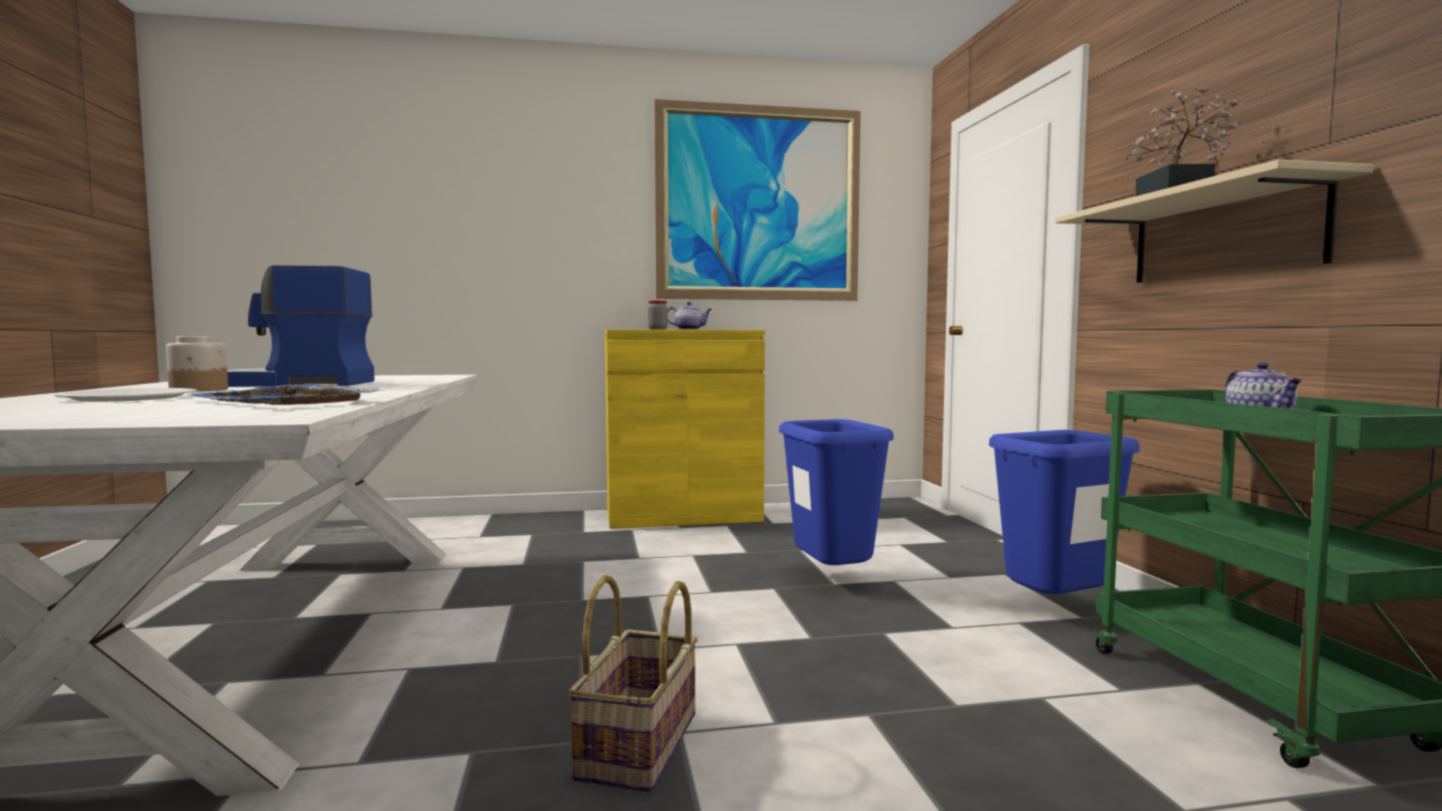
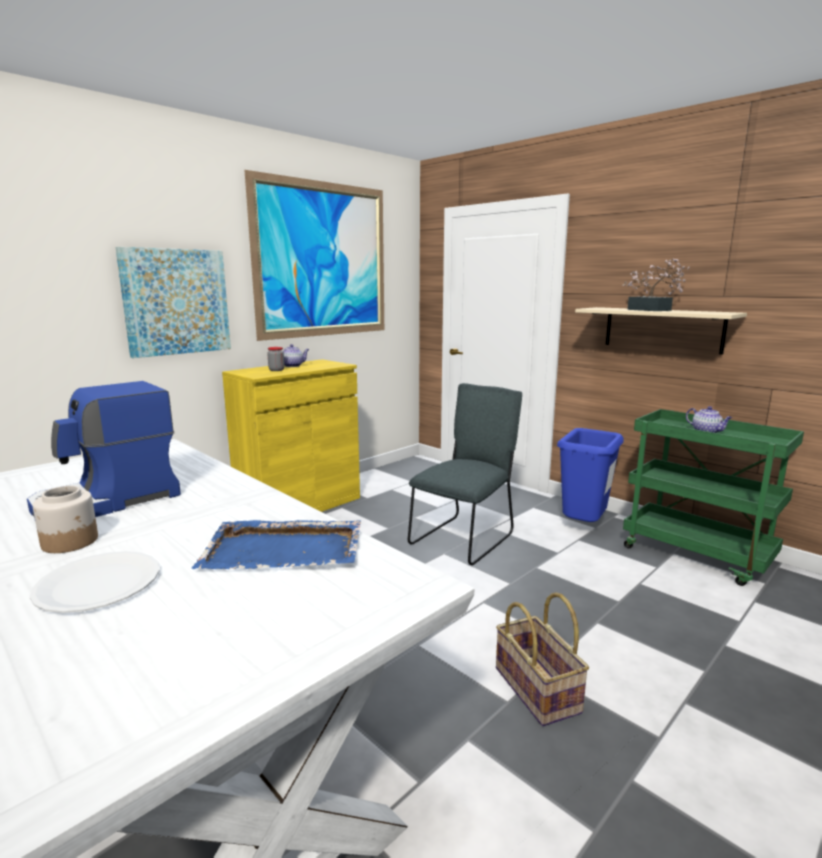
camera: 35 degrees left, 10 degrees up
blue trash can [779,419,894,565] -> grey chair [408,383,522,565]
none -> picture [116,247,231,358]

